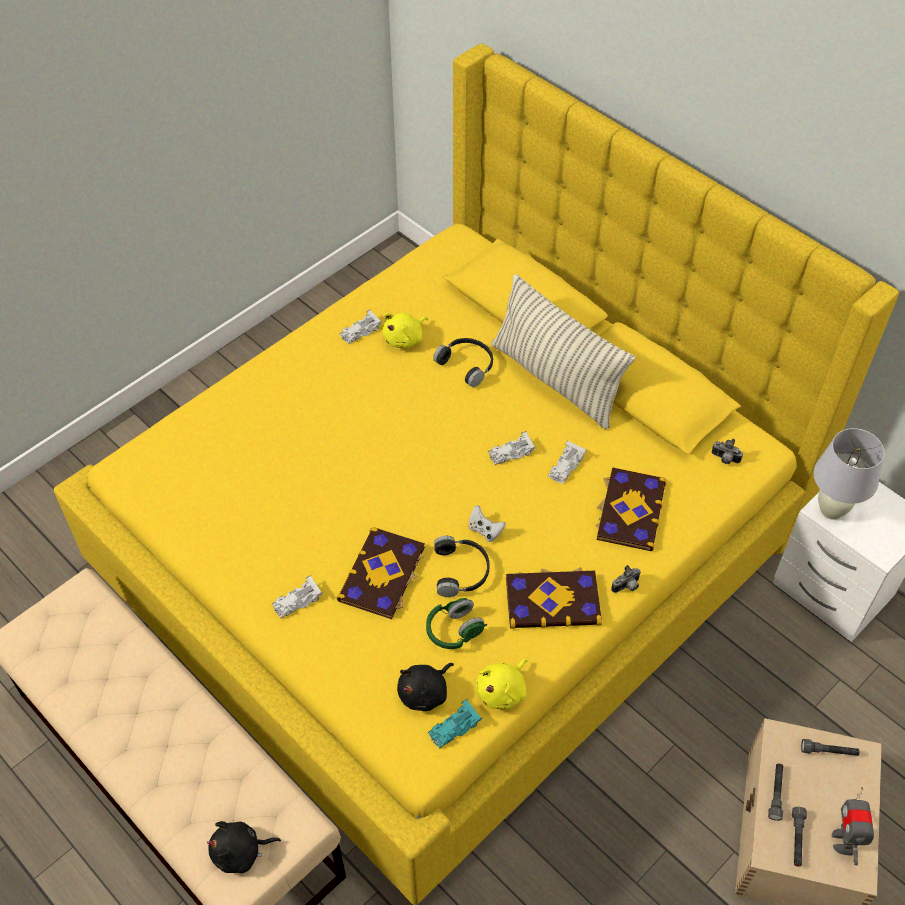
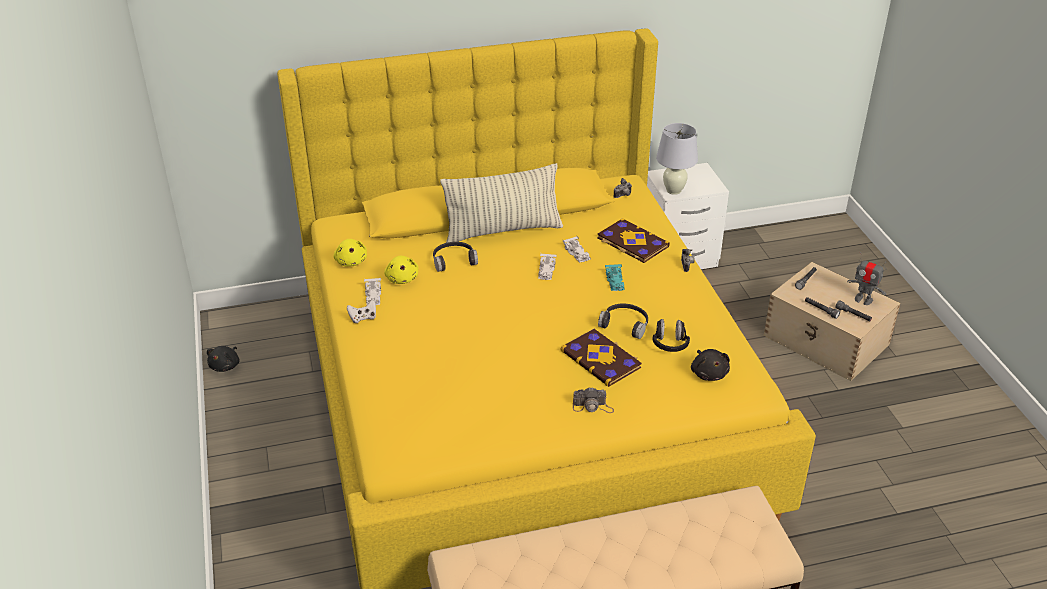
camera: 60 degrees left, 15 degrees down
black plush toy [207,821,281,873] -> black plush toy moved to [207,346,240,372]
white toy car [272,575,322,618] -> camera [573,388,614,413]
green headphones [426,598,487,649] -> black headphones [652,319,690,352]
turquoise toy car [428,699,482,749] -> turquoise toy car moved to [605,264,625,291]
white game controller [468,505,506,542] -> white game controller moved to [347,299,376,323]
yellow plush toy [476,659,528,709] -> yellow plush toy moved to [333,239,367,266]
book [506,568,602,629] -> none

